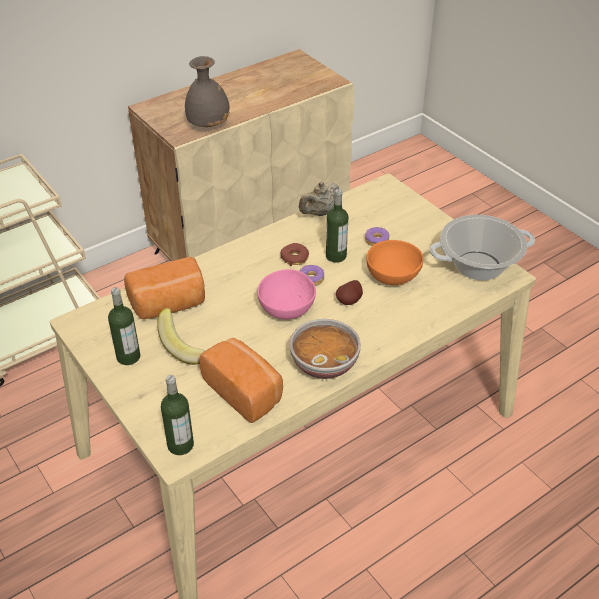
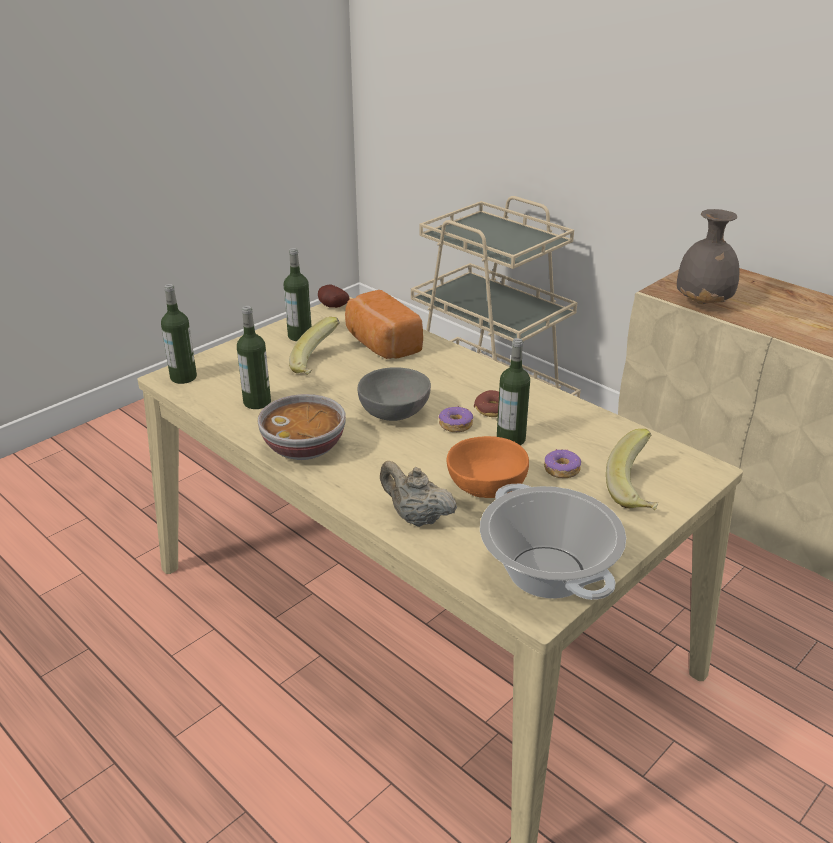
camera: 80 degrees right, 10 degrees down
bread [200,338,283,423] -> bottle [237,306,271,409]
pink bowl [257,269,316,319] -> grey bowl [358,367,431,421]
beige teapot [299,182,339,216] -> beige teapot moved to [380,461,457,527]
potato [336,280,363,305] -> potato moved to [318,285,350,308]
none -> banana [606,429,658,510]

